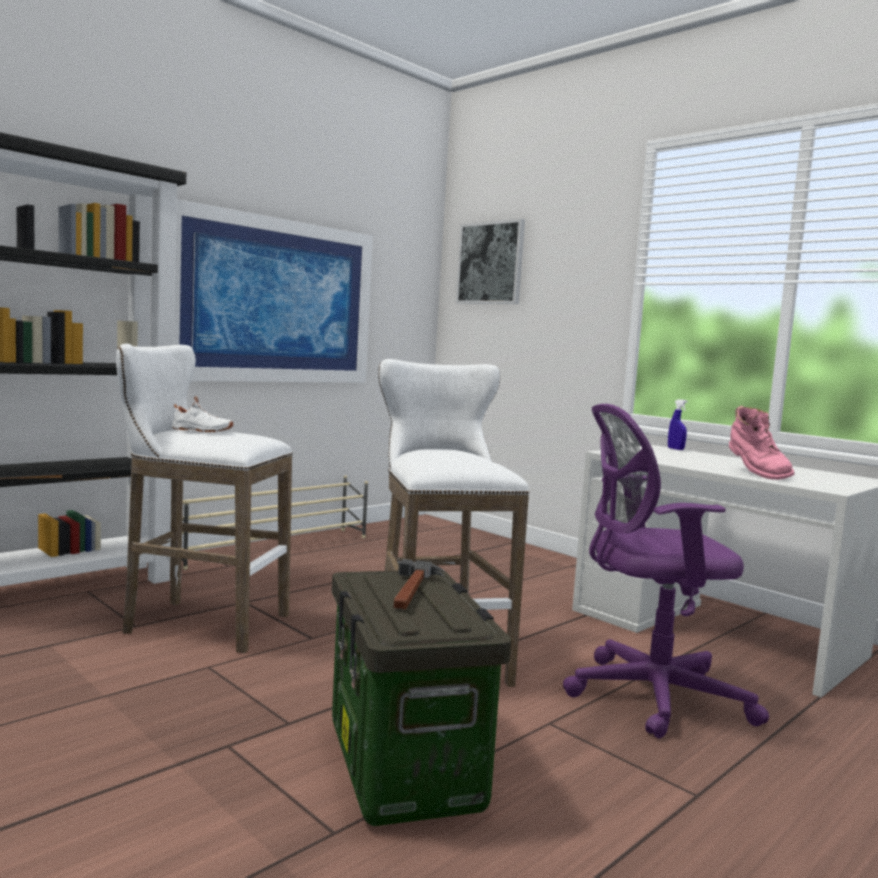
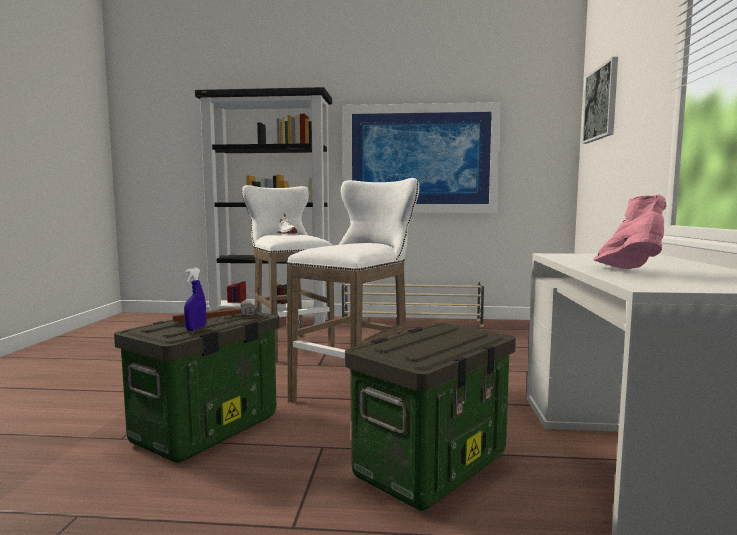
camera: 50 degrees right, 0 degrees up
purple office chair [563,404,769,738] -> storage box [345,323,516,510]
blue spray bottle [668,399,688,450] -> blue spray bottle moved to [184,268,206,331]
pink boot [729,406,794,480] -> pink boot turned 150 degrees clockwise [594,194,666,269]

